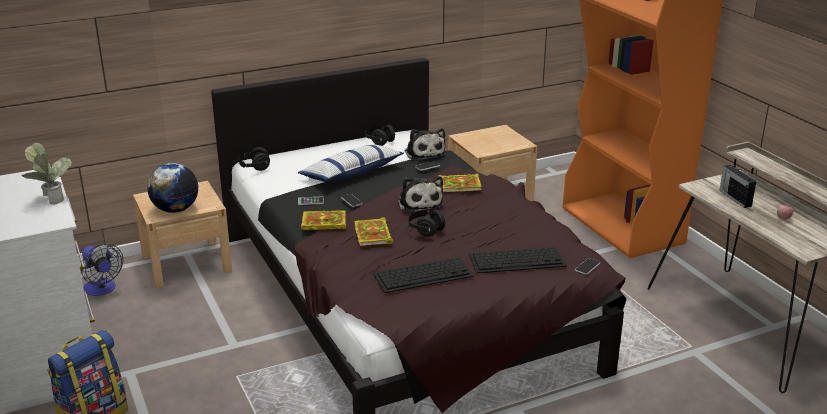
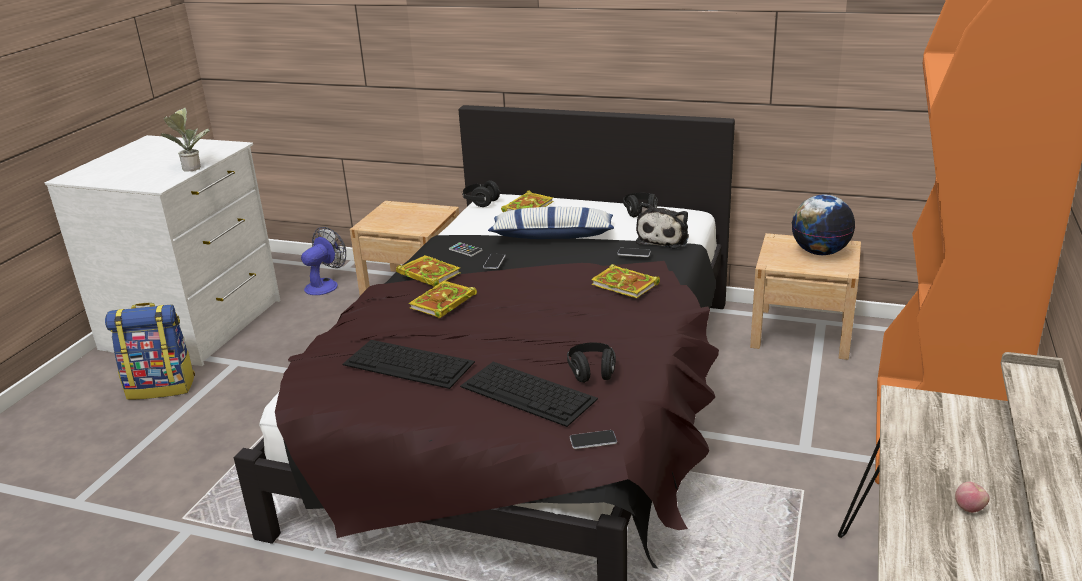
camera: 45 degrees right, 0 degrees up
fan [81,244,123,296] -> fan turned 150 degrees counterclockwise [301,227,346,295]
globe [147,163,198,213] -> globe moved to [792,194,855,255]
plush toy [398,176,443,213] -> none
black headphones [408,210,446,237] -> black headphones moved to [567,343,616,383]
radio [719,165,756,208] -> none
none -> book [501,191,554,212]

